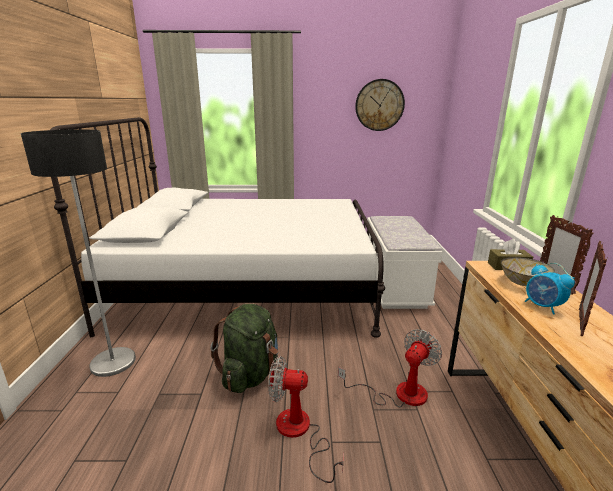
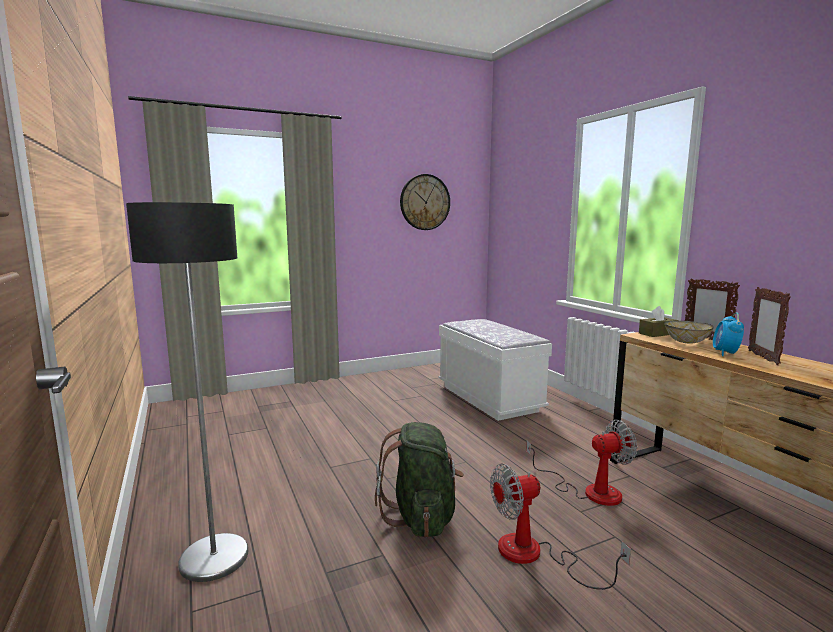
camera: 25 degrees left, 10 degrees down
white bed [50,117,385,338] -> none
fan [338,329,442,407] -> fan turned 60 degrees clockwise [526,420,638,506]
alarm clock [525,263,575,315] -> alarm clock turned 75 degrees clockwise [713,312,744,356]

